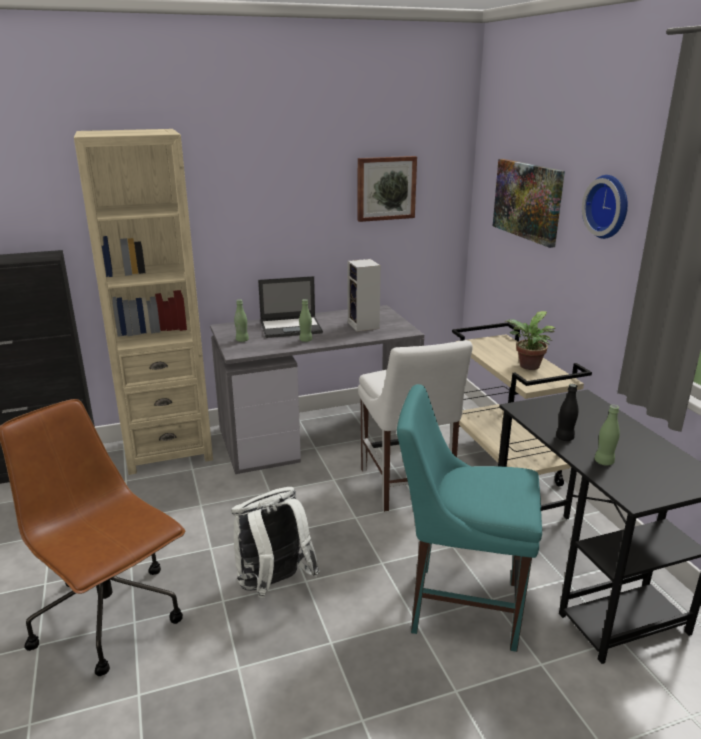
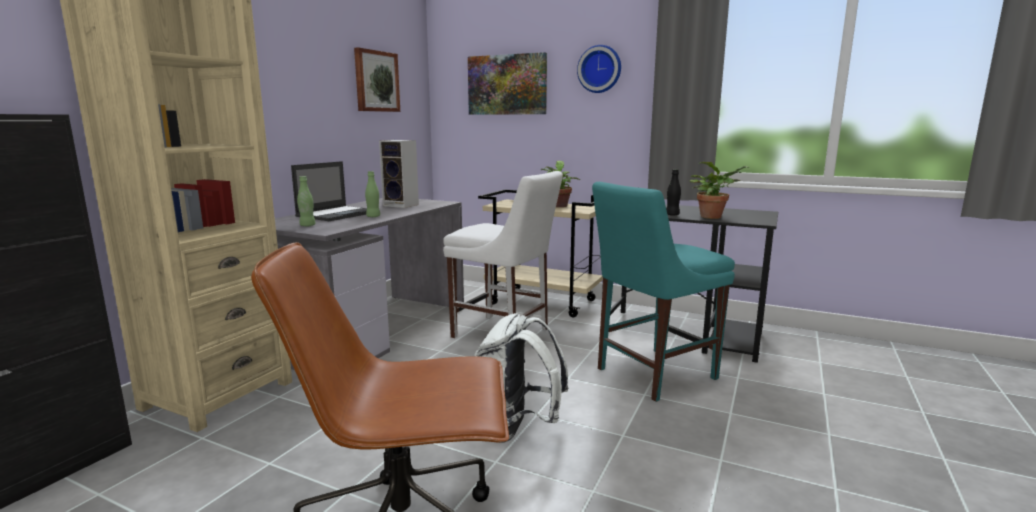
camera: 45 degrees left, 10 degrees down
green bottle [595,405,620,466] -> potted plant [690,162,749,219]

